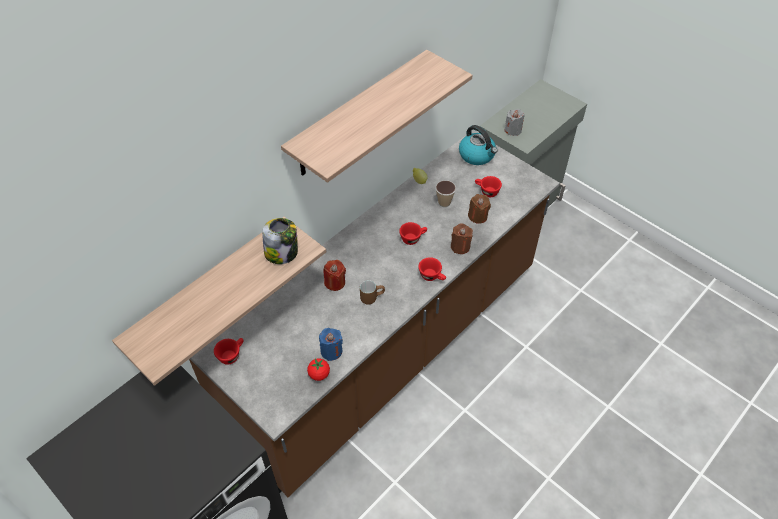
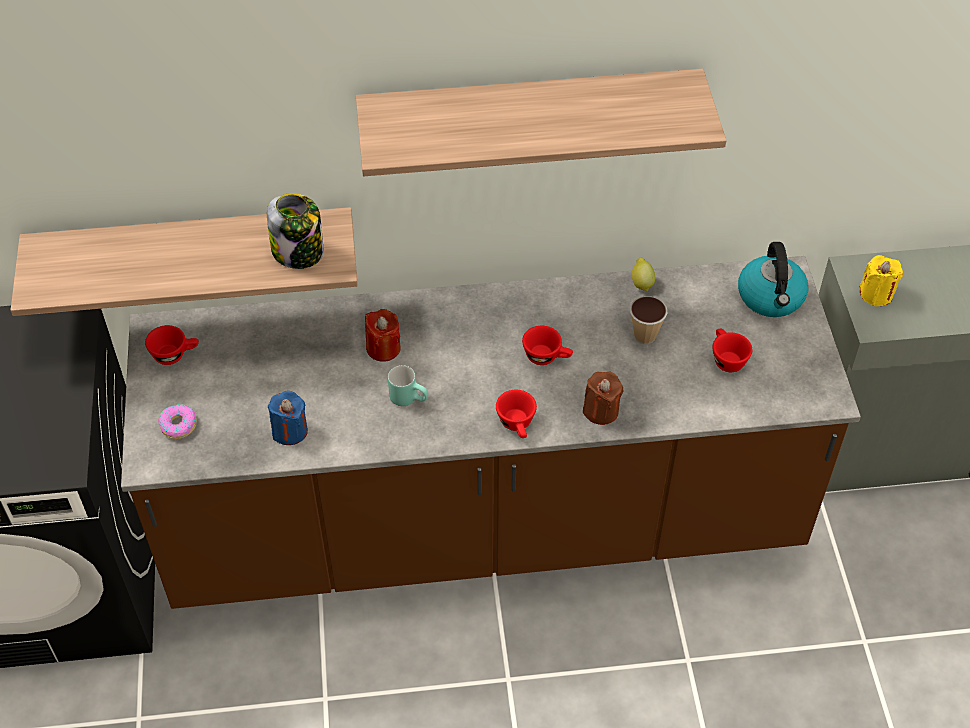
camera: 40 degrees right, 0 degrees up
tomato [307,359,330,381] -> none
brown mug [360,280,385,305] -> turquoise mug [388,365,429,406]
brown candle [468,194,491,224] -> none
grey candle [504,109,525,136] -> yellow candle [859,255,903,306]
none -> donut [158,404,197,439]

